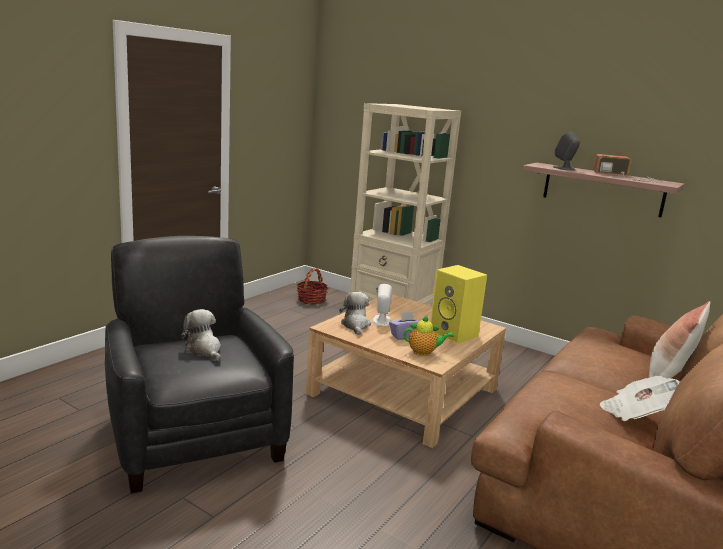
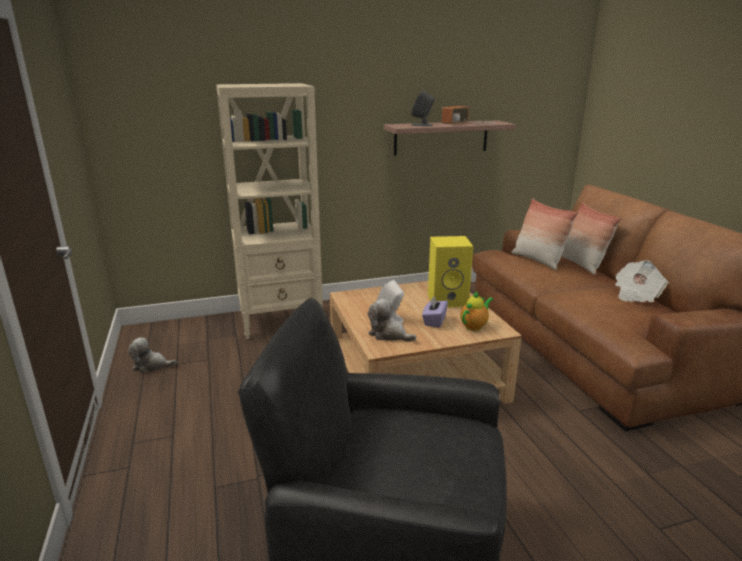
camera: 50 degrees left, 5 degrees up
plush toy [181,309,221,361] -> plush toy moved to [128,337,177,373]
basket [296,268,328,305] -> none
none -> pillow [512,198,578,270]

